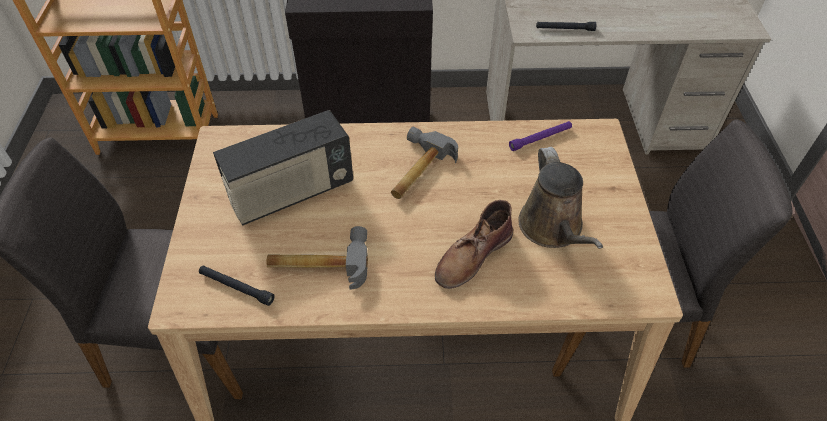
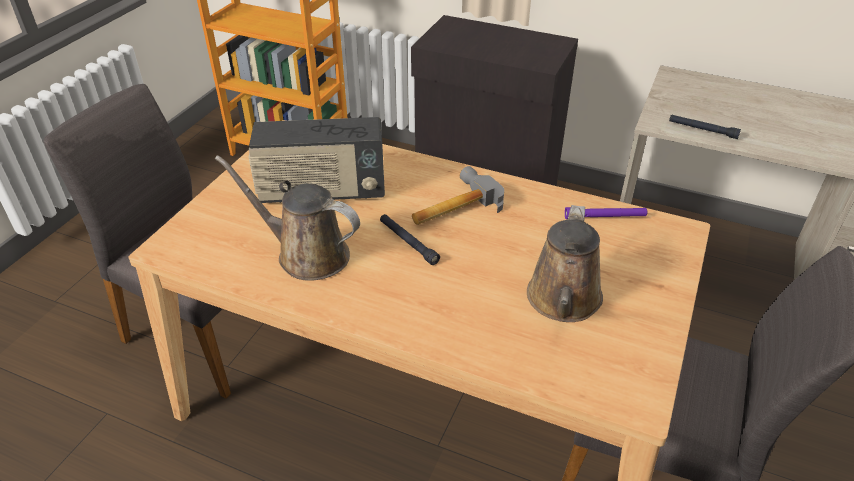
camera: 25 degrees right, 10 degrees down
black flashlight [199,265,275,306] -> black flashlight moved to [380,214,440,265]
hammer [266,226,368,290] -> brown watering can [215,155,360,281]
brown boot [435,200,513,289] -> none

